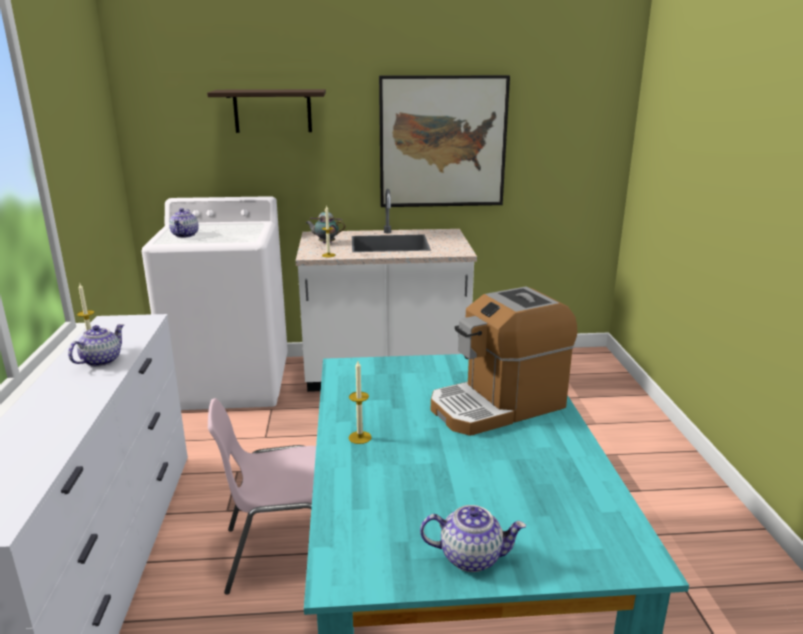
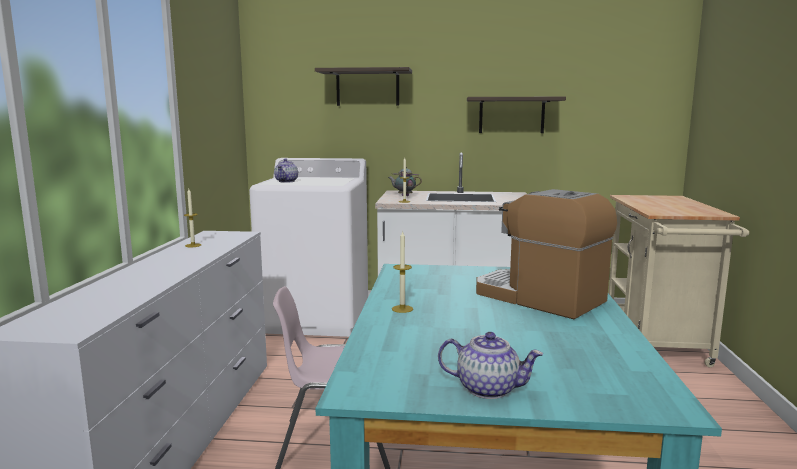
camera: 10 degrees right, 10 degrees down
teapot [68,324,124,367] -> none
picture [379,75,510,207] -> shelf [467,97,566,133]
coffee machine [431,286,578,436] -> coffee machine turned 60 degrees clockwise [476,189,617,319]
none -> beige cart [609,195,749,367]

